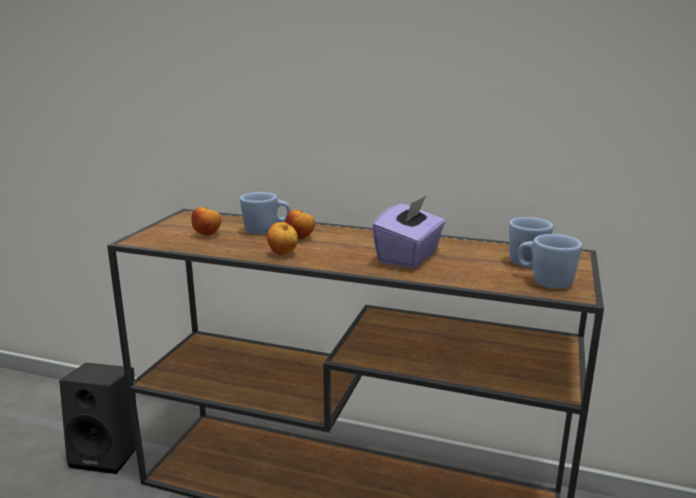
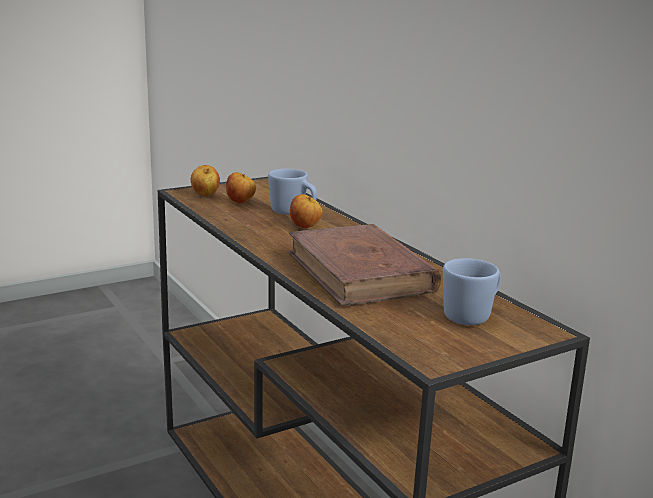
camera: 40 degrees right, 0 degrees up
black speaker [59,363,136,474] -> none
apple [267,222,298,255] -> apple moved to [191,165,220,196]
purple tissue box [372,195,446,268] -> brown book [288,224,441,306]
blue mug [517,234,582,289] -> none

